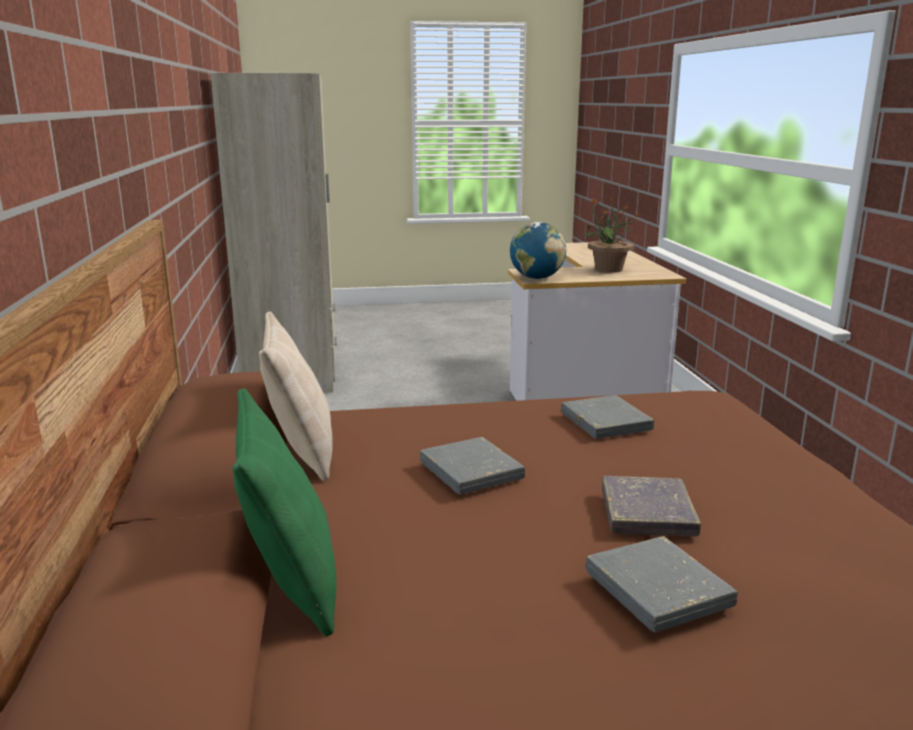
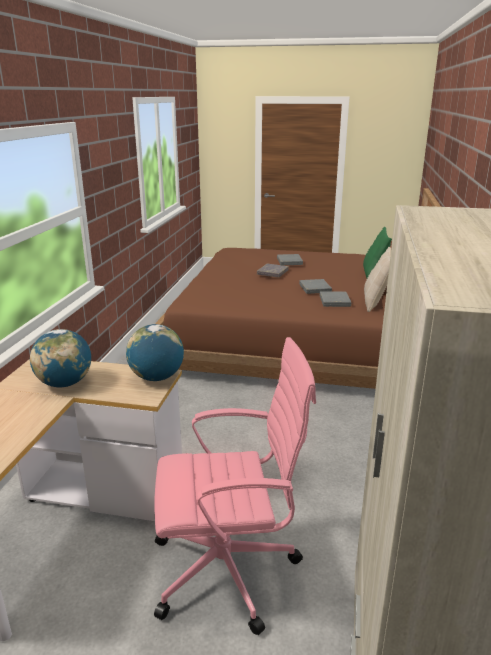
camera: 160 degrees left, 5 degrees up
grey book [561,395,654,439] -> grey book moved to [320,291,351,307]
potted plant [583,198,641,273] -> globe [30,329,91,387]
none -> pink office chair [154,337,316,635]

